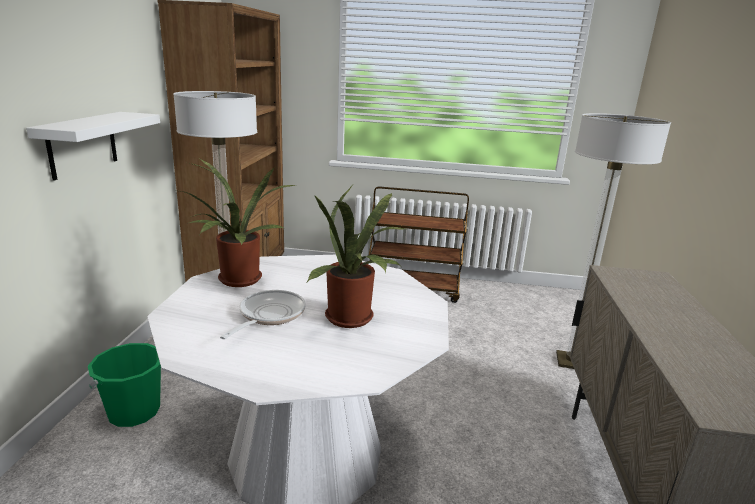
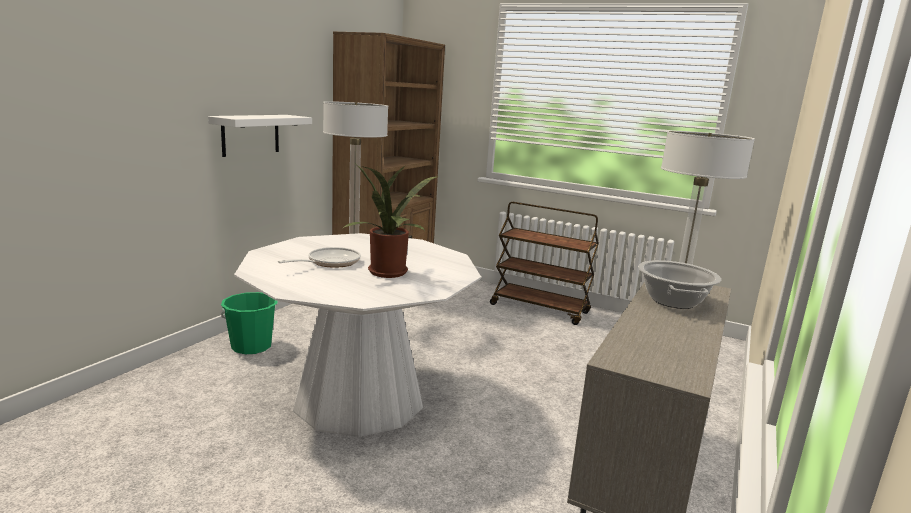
camera: 20 degrees right, 5 degrees down
potted plant [181,159,295,287] -> none
none -> cooking pot [638,260,721,309]

